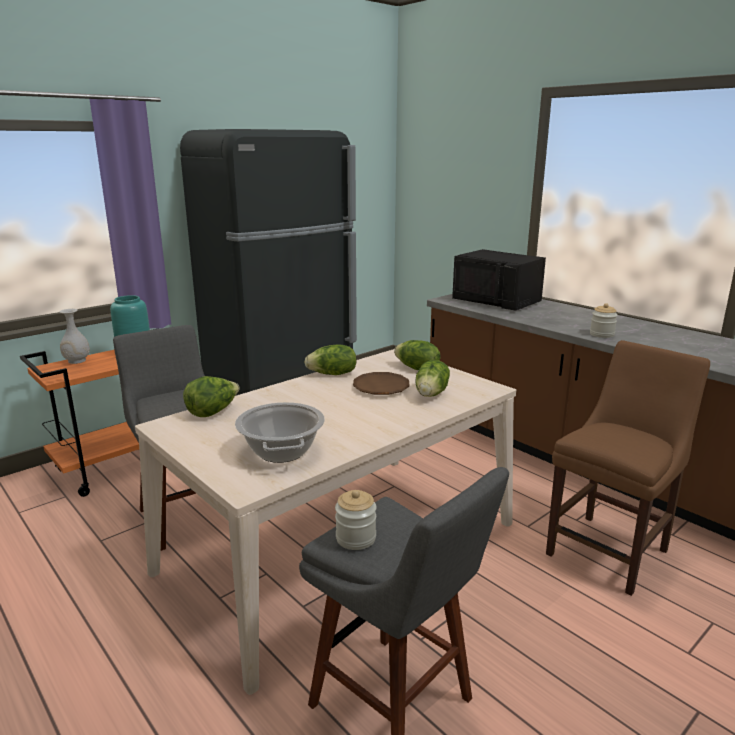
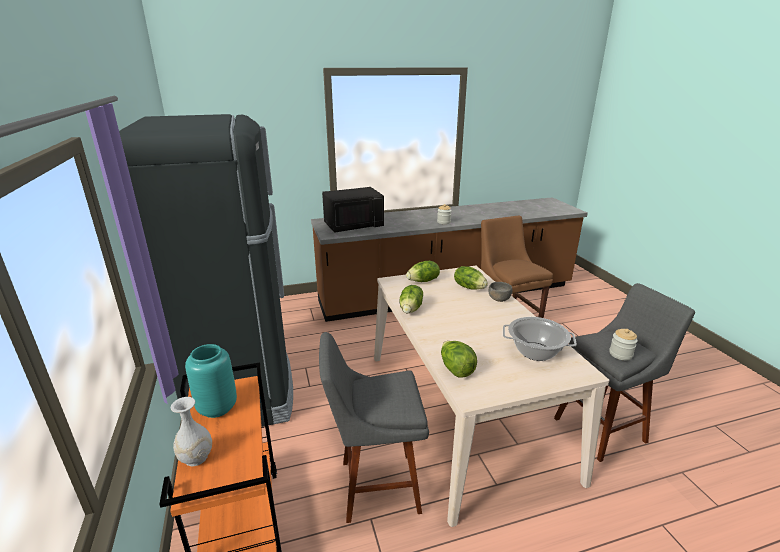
camera: 65 degrees left, 5 degrees up
brown plate [353,372,410,395] -> none
none -> grey bowl [488,282,512,302]

